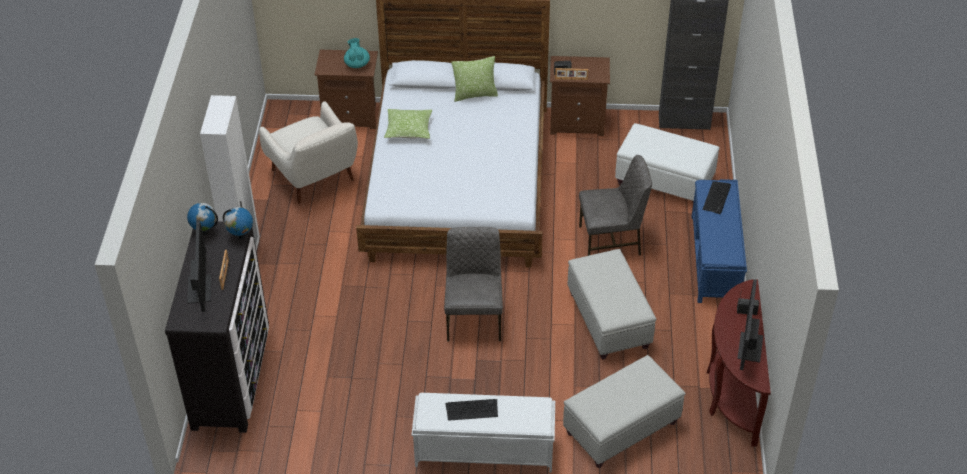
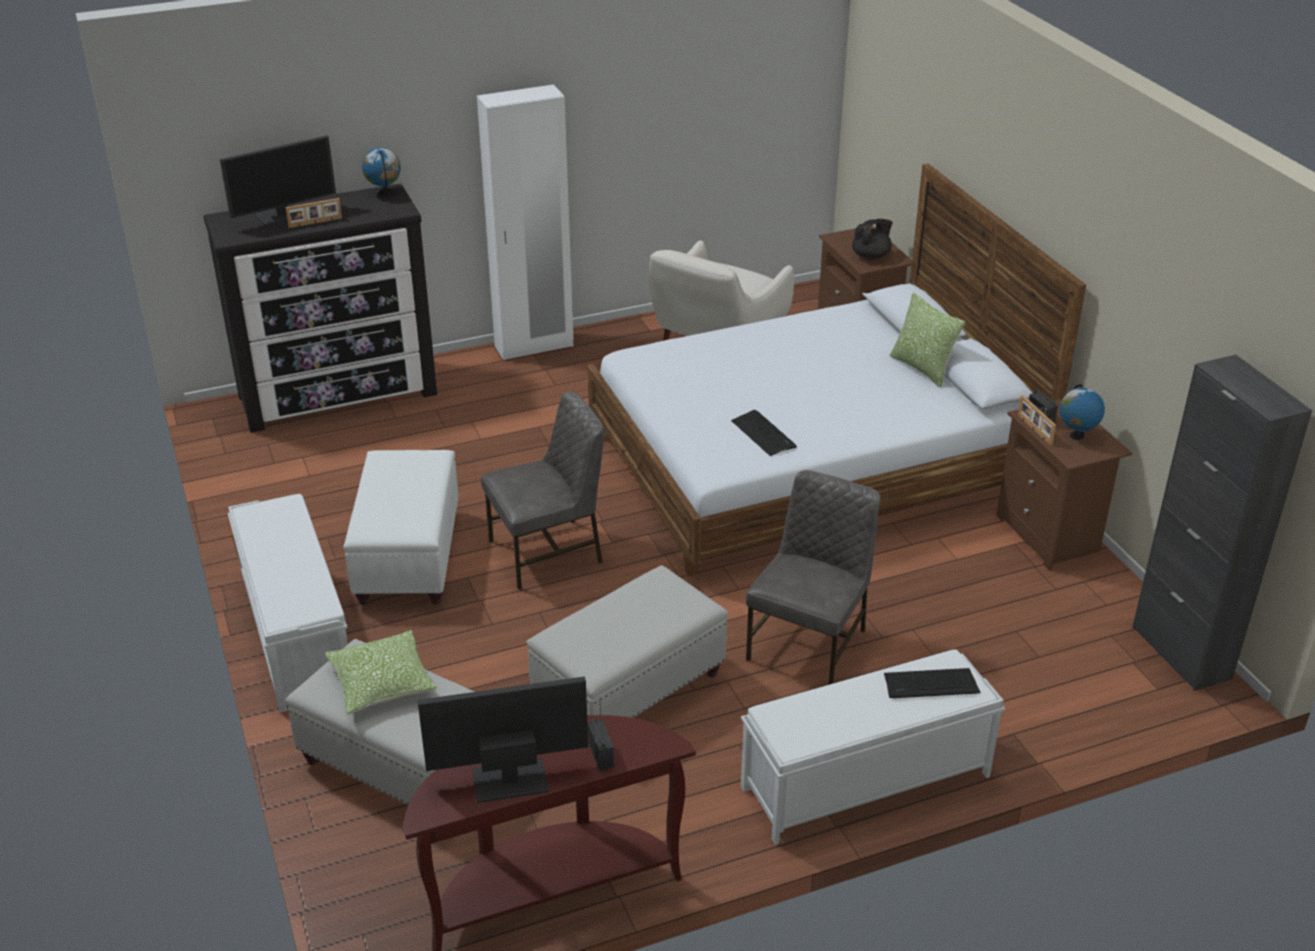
camera: 65 degrees right, 10 degrees down
globe [223,207,253,240] -> globe moved to [1060,384,1105,440]
turquoise teapot [344,38,370,68] -> black teapot [852,219,893,260]
pillow [384,109,432,139] -> pillow moved to [325,630,437,715]
keyboard [445,399,498,421] -> keyboard moved to [731,410,797,456]
grey chair [579,155,652,256] -> grey chair turned 120 degrees counterclockwise [746,470,881,685]
white ottoman [615,123,720,202] -> white ottoman moved to [343,450,459,605]
blue bench [692,179,747,303] -> white bench [741,649,1005,845]

